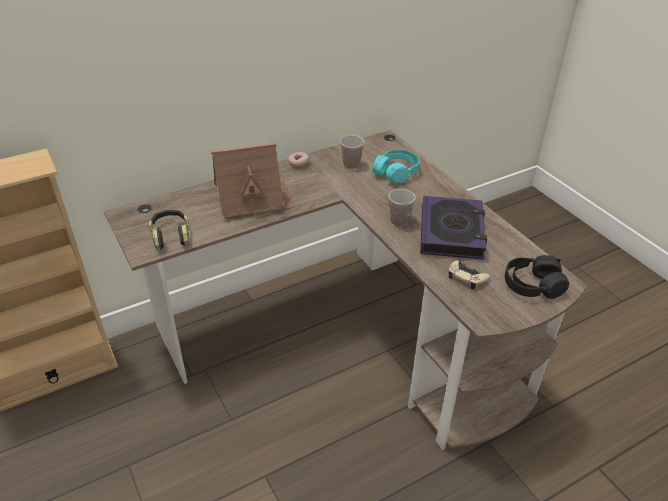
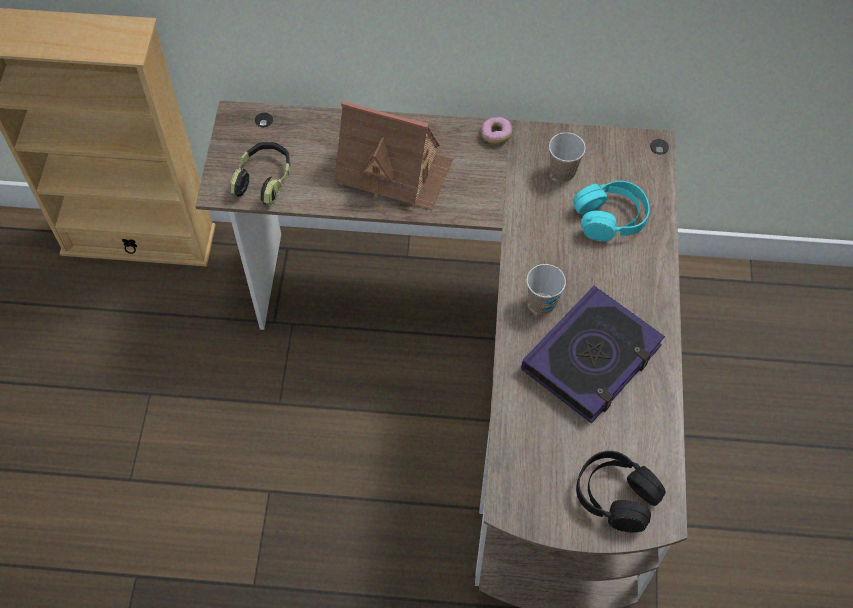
camera: 35 degrees right, 20 degrees up
beige game controller [449,260,490,289] -> none

